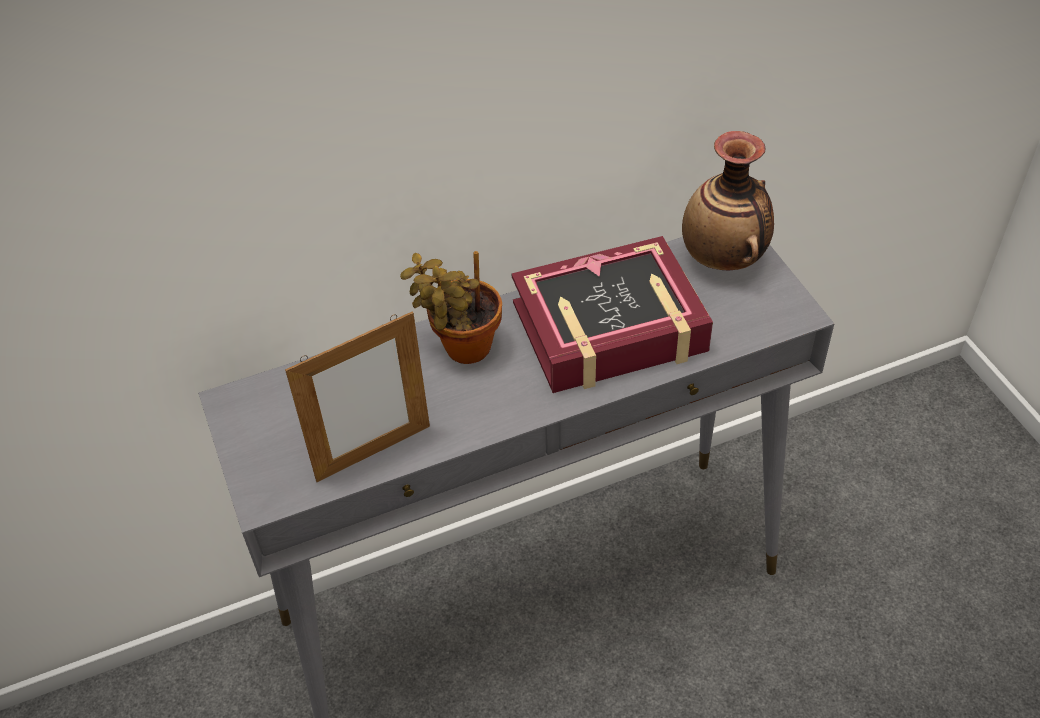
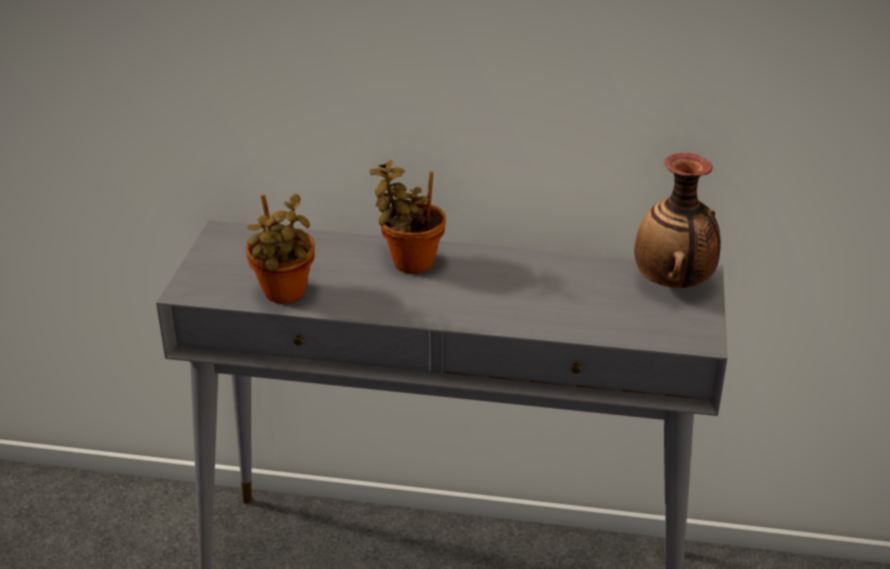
camera: 30 degrees right, 15 degrees down
picture frame [285,311,430,482] -> potted plant [245,194,315,304]
book [511,236,713,393] -> none

